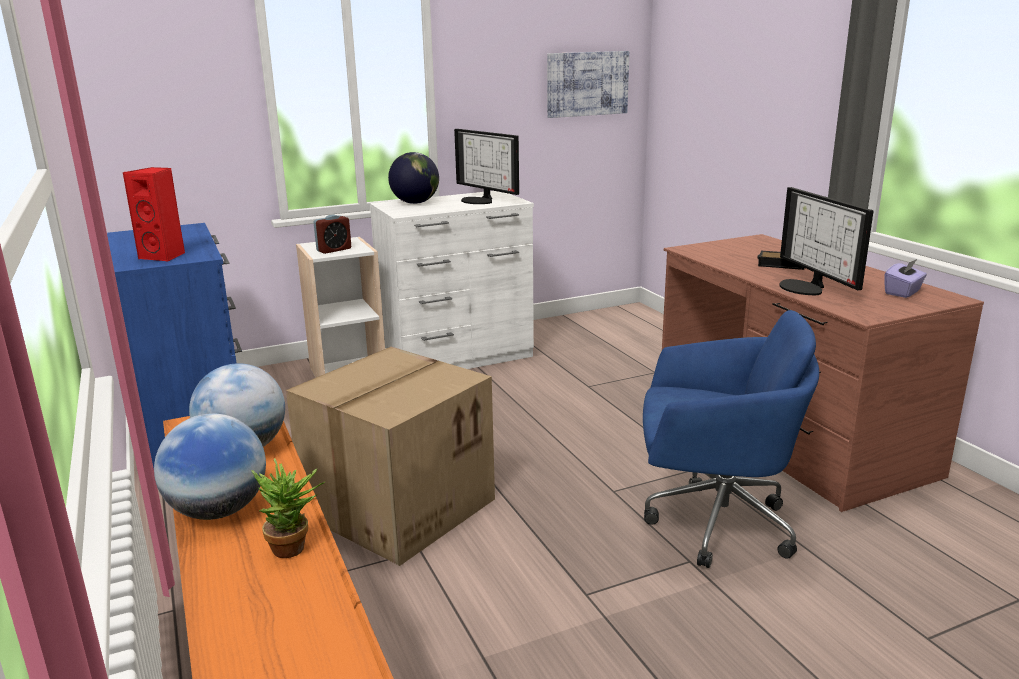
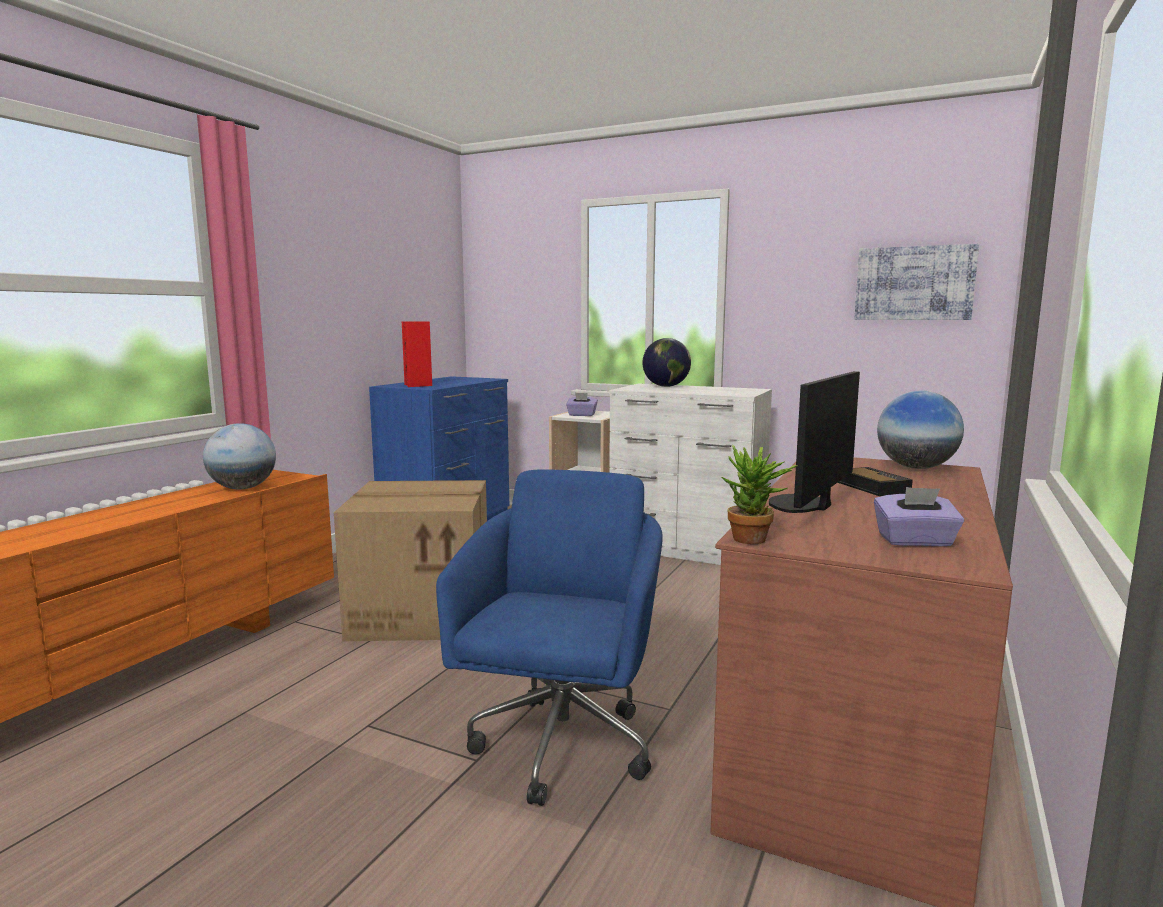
camera: 50 degrees right, 10 degrees down
globe [154,413,266,520] -> globe moved to [877,391,964,469]
potted plant [251,458,325,558] -> potted plant moved to [722,445,798,544]
alarm clock [313,215,351,254] -> purple tissue box [566,393,598,416]
monitor [454,129,519,204] -> none
blue office chair [643,310,819,568] -> blue office chair turned 135 degrees counterclockwise [436,469,662,806]

